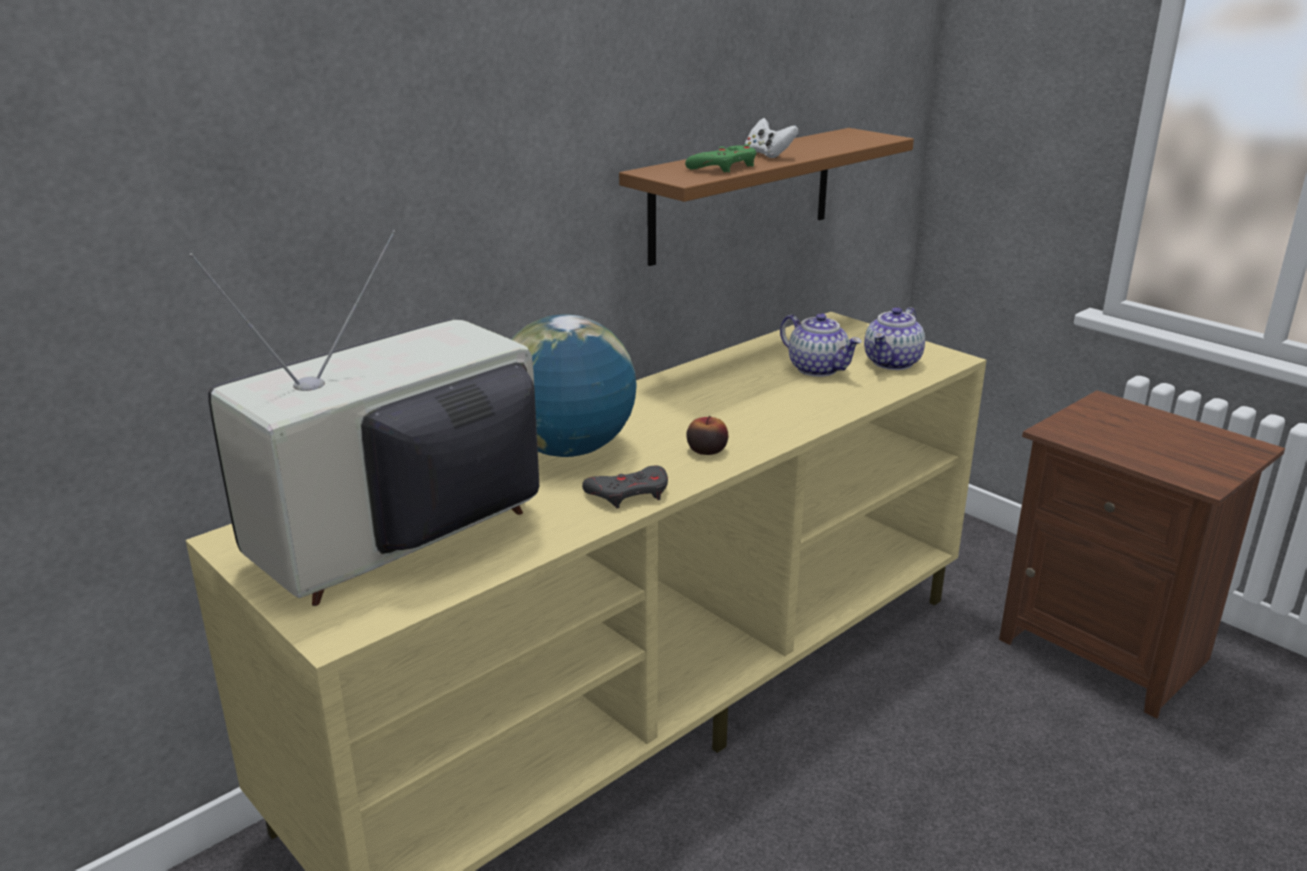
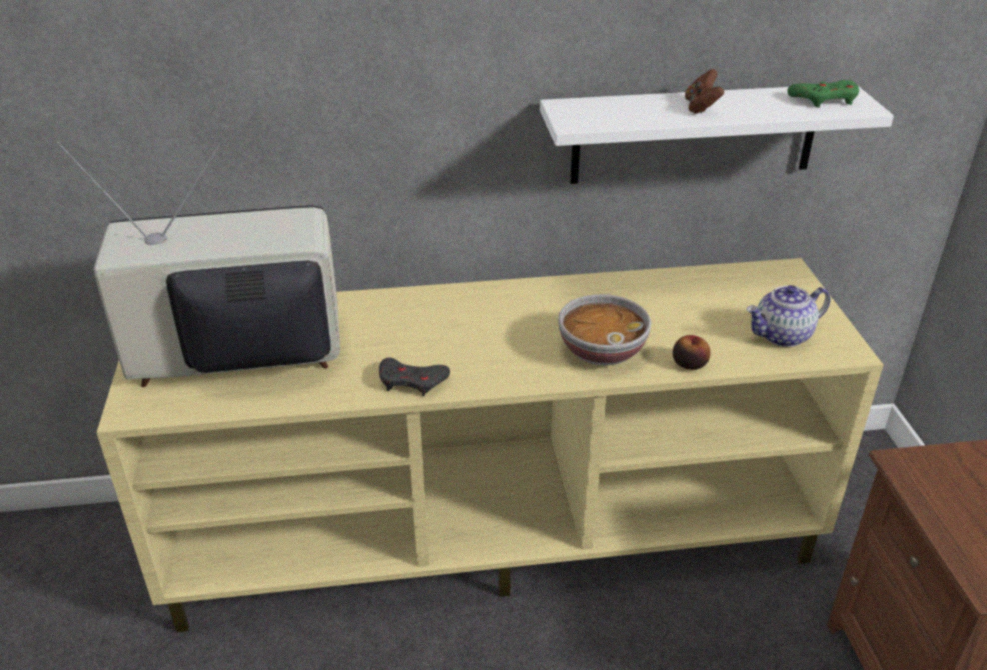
camera: 35 degrees right, 10 degrees up
globe [511,314,637,457] -> none
brown shelf [619,128,914,266] -> white shelf [540,86,894,184]
green game controller [685,144,757,172] -> green game controller moved to [787,80,859,108]
apple [686,416,728,455] -> apple moved to [673,335,710,370]
white game controller [745,118,798,158] -> brown game controller [685,69,724,114]
teapot [780,313,862,377] -> none
none -> bowl [558,294,651,365]

